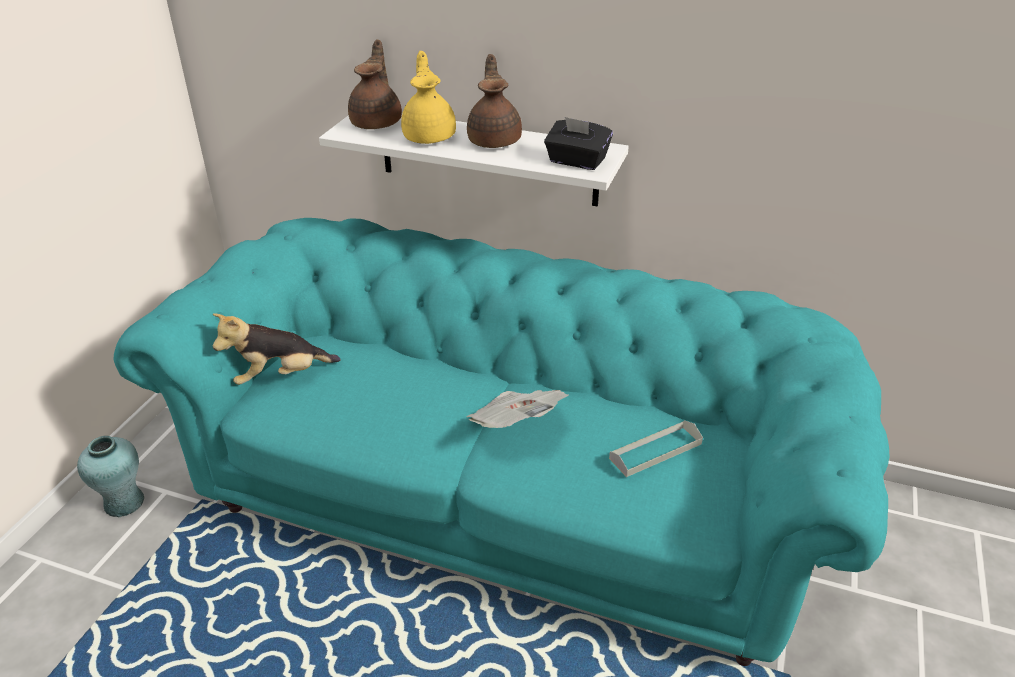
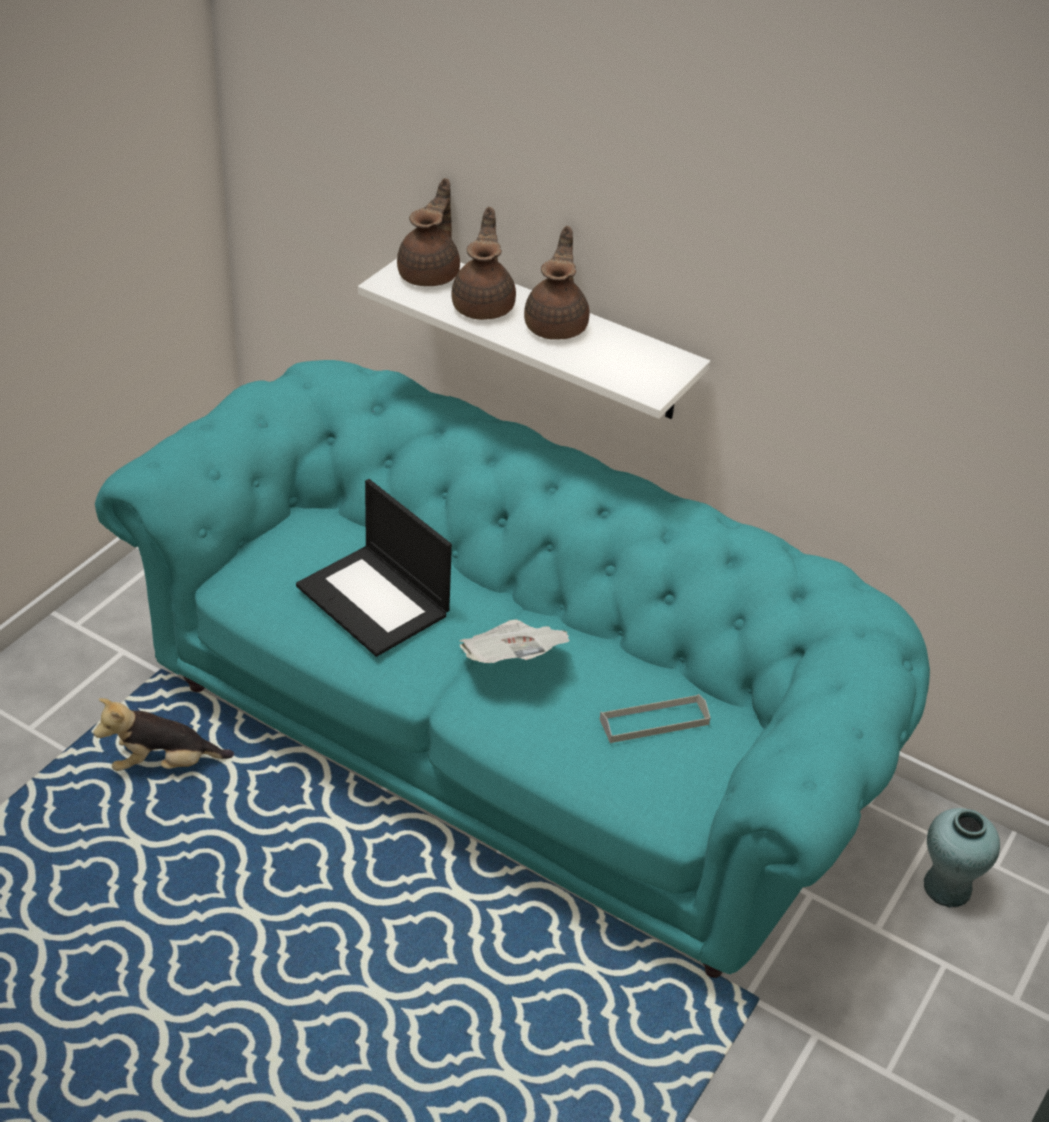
camera: 10 degrees right, 5 degrees up
turquoise vase [77,436,144,517] -> turquoise vase moved to [924,808,1000,908]
plush toy [213,313,340,385] -> plush toy moved to [93,698,234,771]
yellow teapot [401,51,456,144] -> brown teapot [451,207,516,320]
black tissue box [544,117,613,170] -> none
none -> laptop [296,479,452,657]

